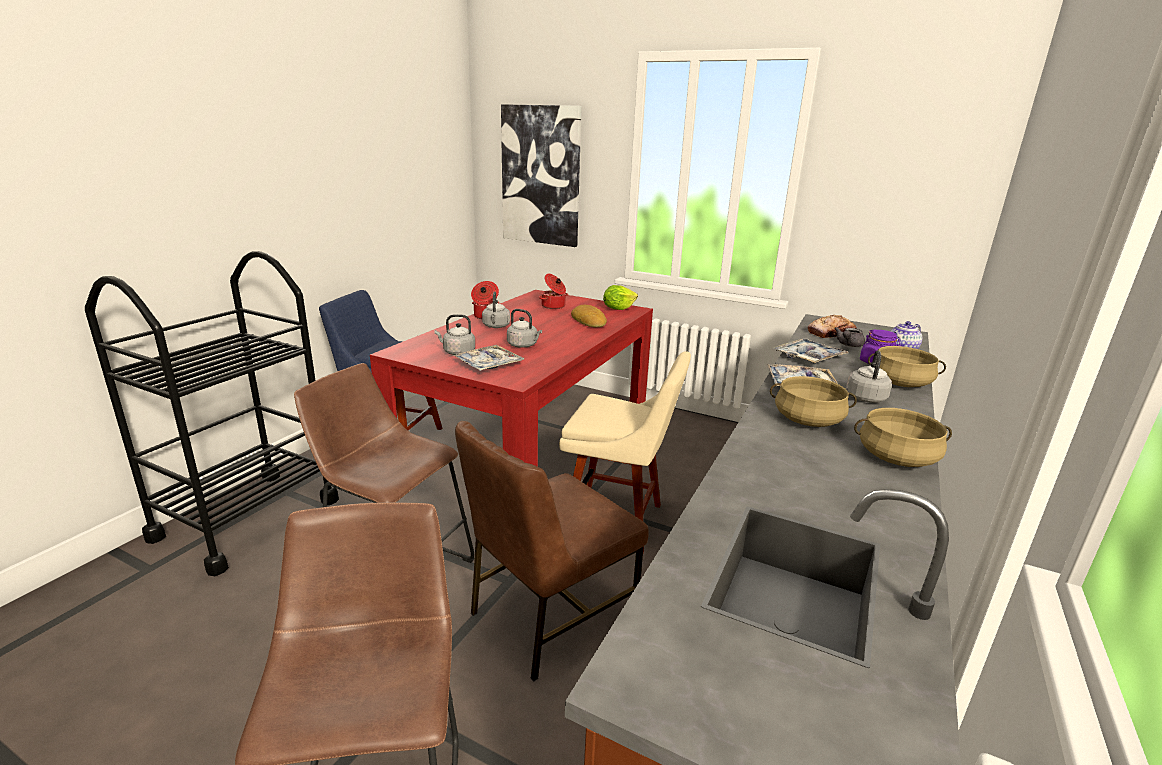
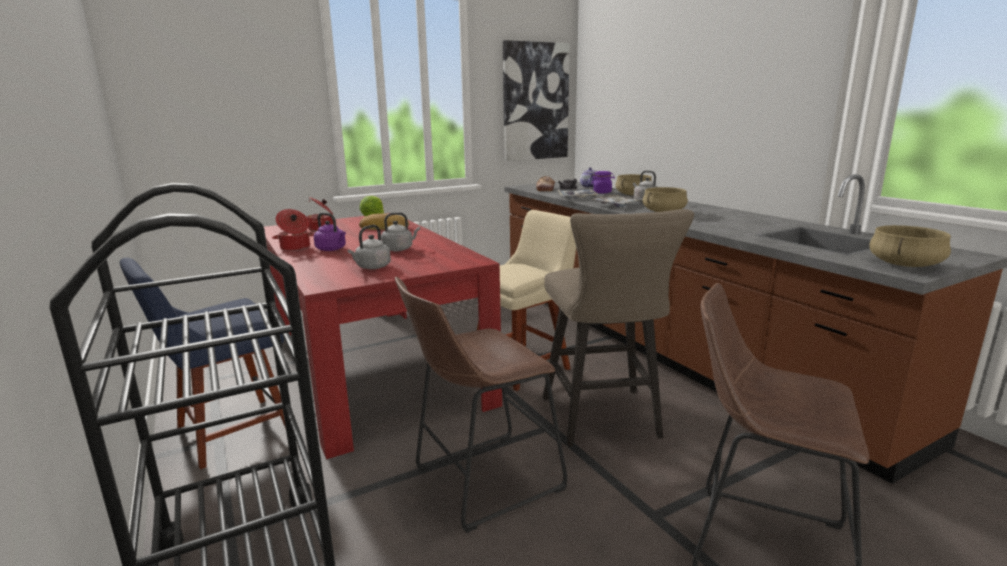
camera: 55 degrees left, 5 degrees down
tray [453,345,525,371] -> none
brown chair [455,421,649,682] -> beige stool [543,209,694,447]
grey kettle [482,292,510,328] -> purple kettle [314,212,346,251]
picture [501,104,582,247] -> picture moved to [503,40,570,161]
beige cooking pot [854,408,952,467] -> beige cooking pot moved to [869,225,951,267]

